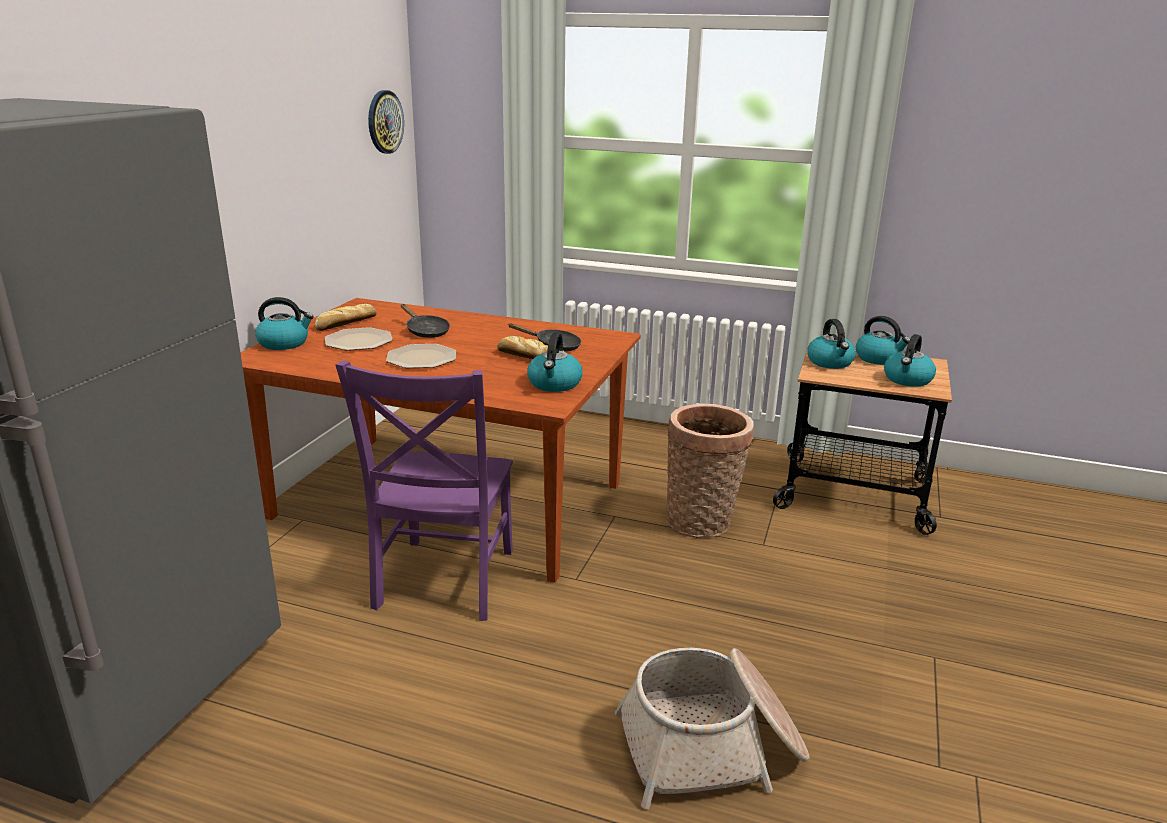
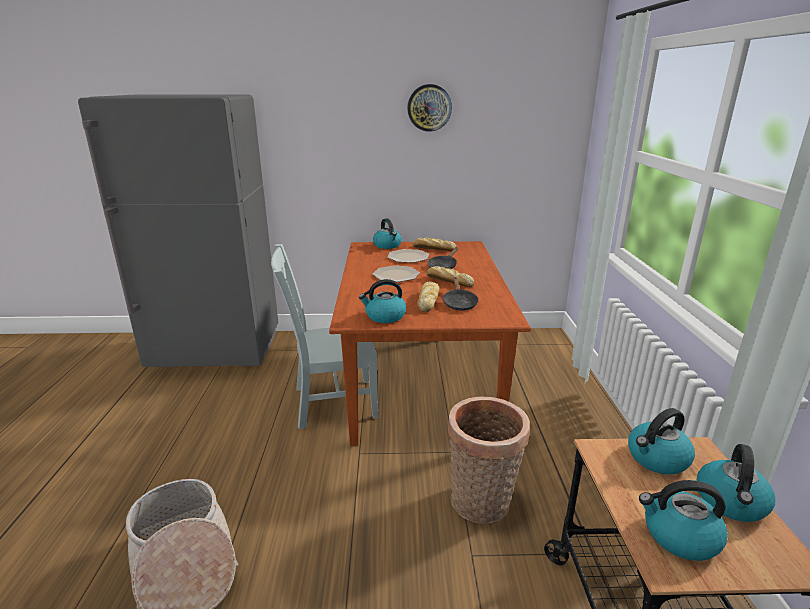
camera: 70 degrees right, 0 degrees up
purple chair [335,361,513,621] -> grey chair [271,244,378,429]
wall clock [368,90,404,154] -> wall clock moved to [407,84,452,132]
none -> bread [426,266,474,287]

